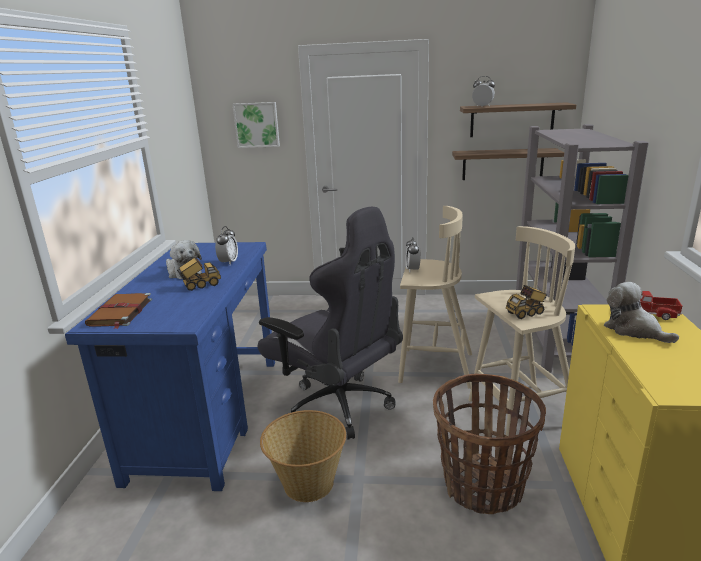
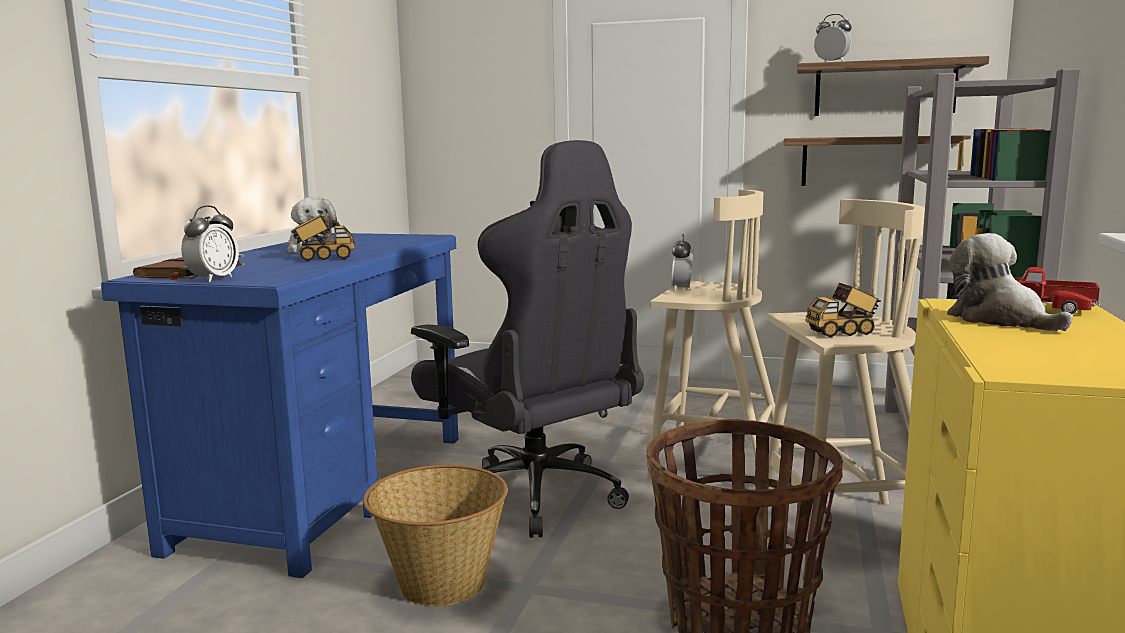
camera: 10 degrees right, 10 degrees down
alarm clock [215,226,238,265] -> alarm clock moved to [181,205,239,282]
picture [232,102,280,148] -> none

